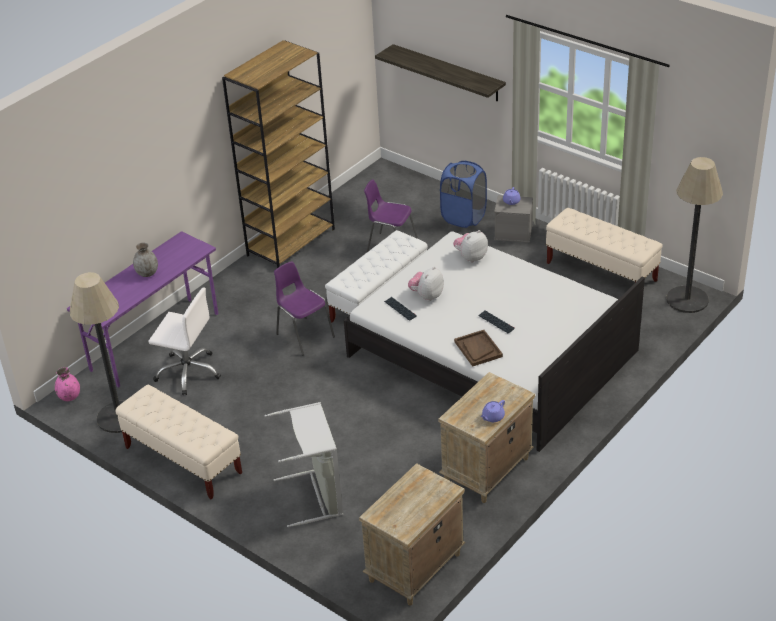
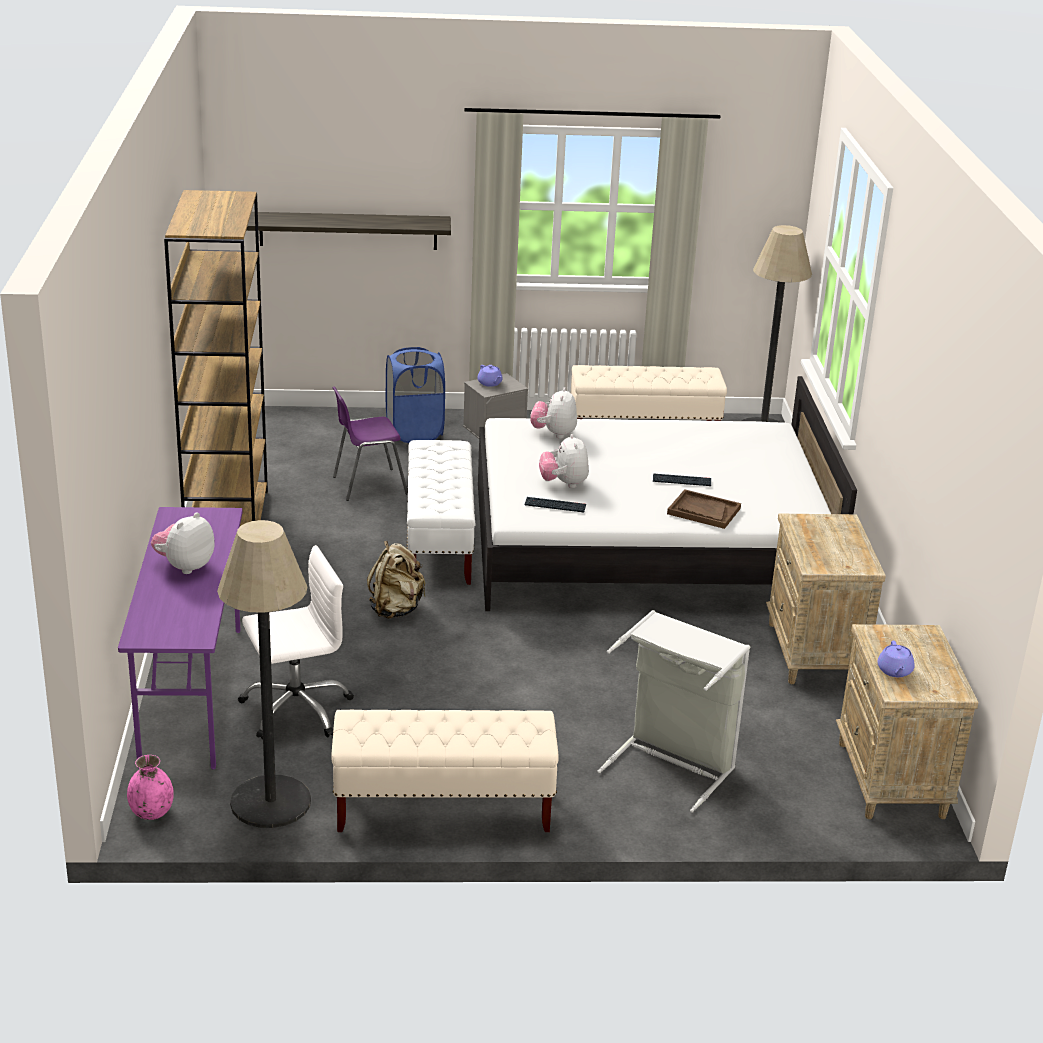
camera: 45 degrees left, 10 degrees down
grey vase [133,242,158,277] -> plush toy [151,512,214,574]
purple chair [274,261,335,355] -> beige backpack [367,541,425,619]
purple teapot [481,400,505,422] -> purple teapot moved to [878,641,915,677]

